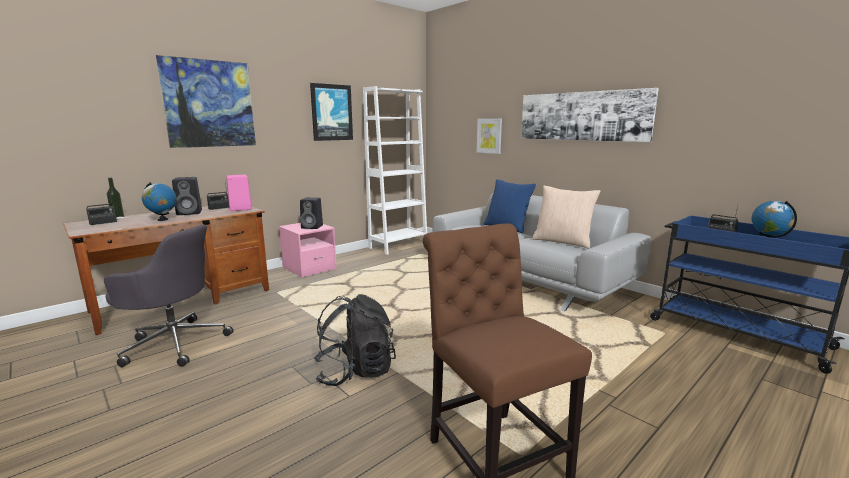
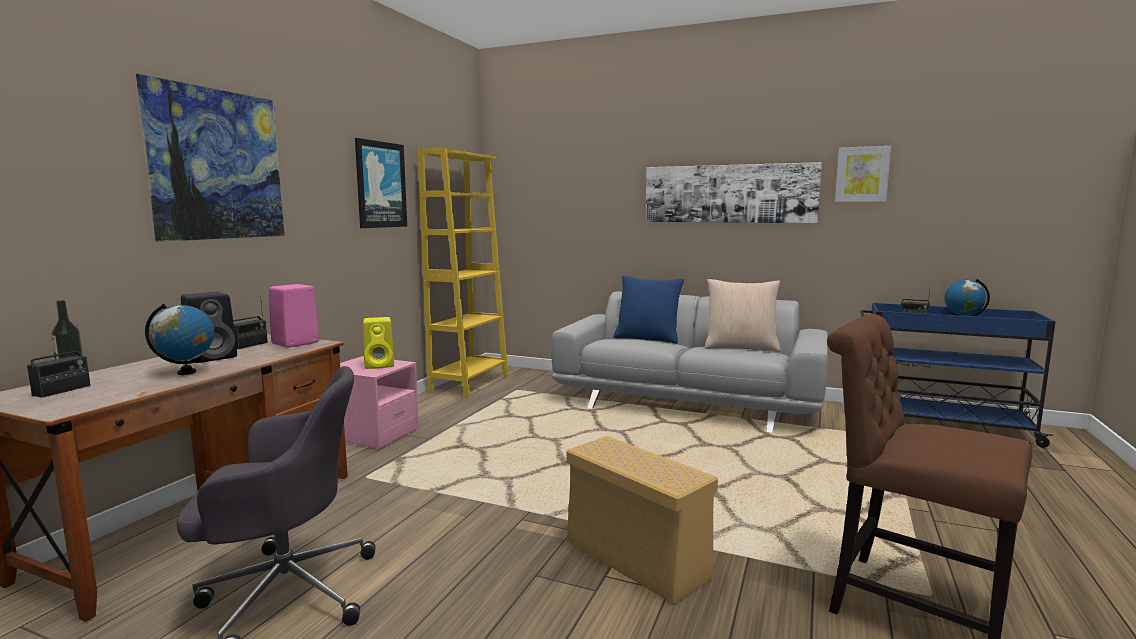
camera: 25 degrees left, 5 degrees down
black speaker [300,197,323,229] -> yellow speaker [363,317,394,369]
black backpack [314,294,396,386] -> beige storage box [567,436,718,604]
white bookcase [363,86,427,255] -> yellow bookcase [418,148,508,398]
picture [477,119,502,154] -> picture moved to [835,146,891,202]

